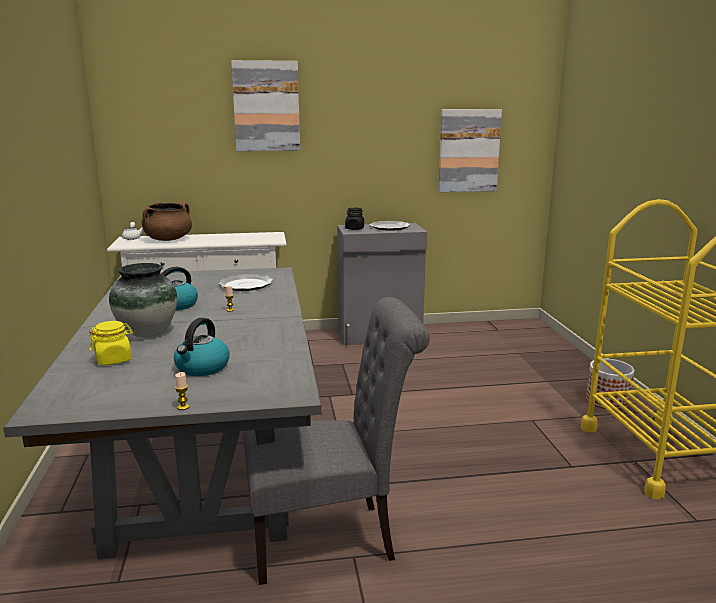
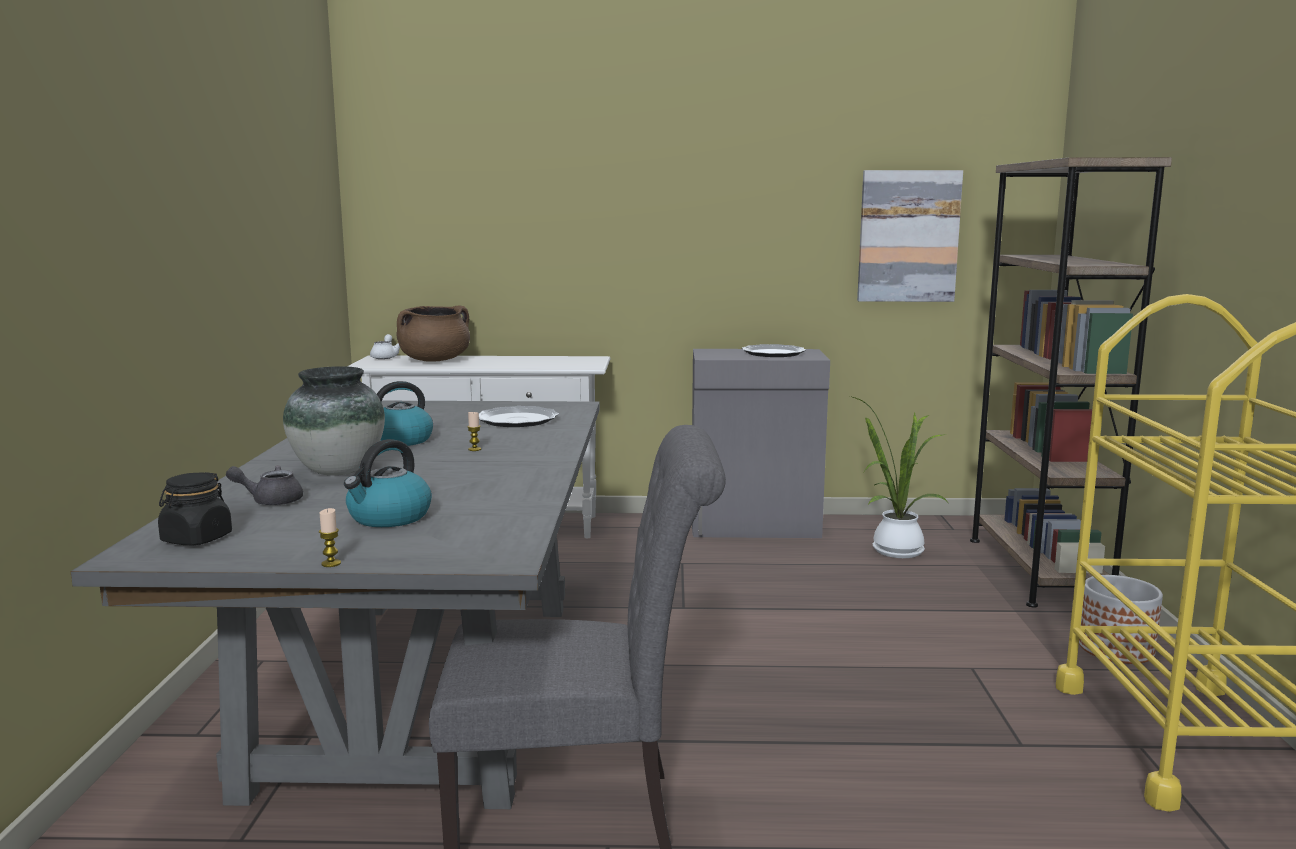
camera: 10 degrees right, 5 degrees down
yellow jar [89,321,133,365] -> grey teapot [226,465,303,506]
picture [231,60,300,151] -> none
black jar [345,208,364,230] -> black jar moved to [158,472,232,545]
none -> potted plant [850,396,947,558]
none -> brown bookcase [970,157,1172,608]

